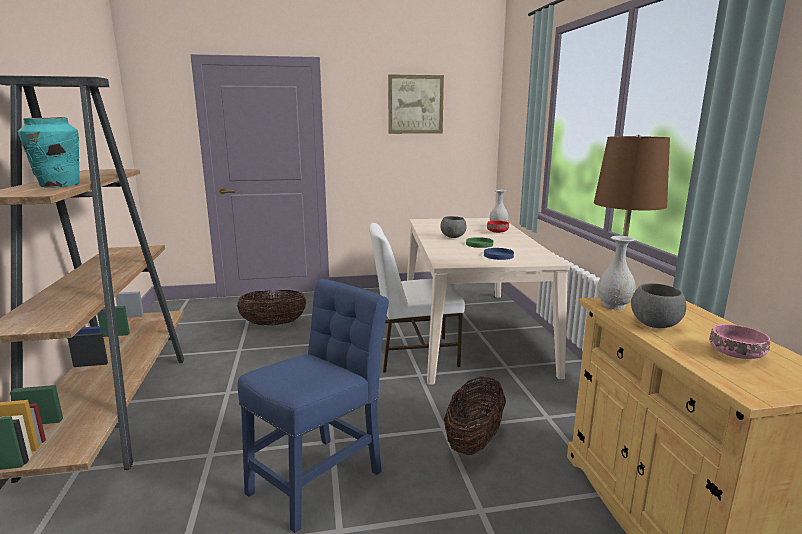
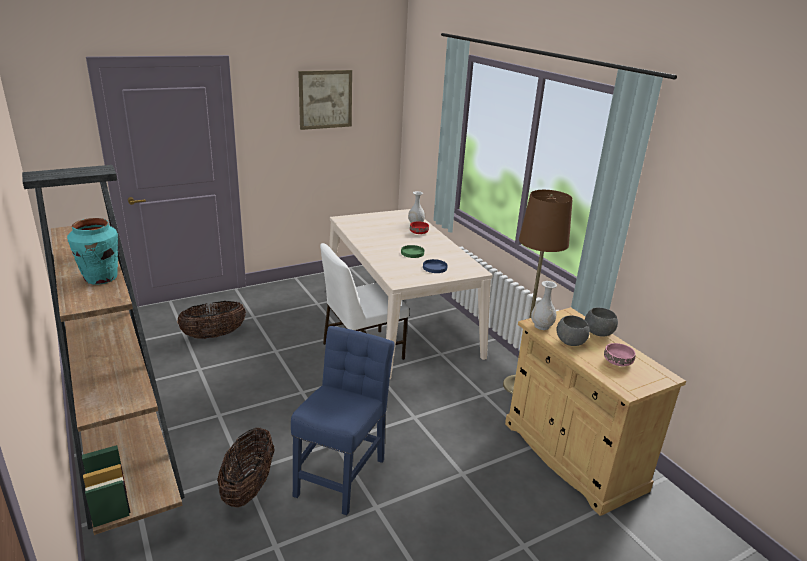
camera: 20 degrees left, 10 degrees up
grey bowl [440,216,467,238] -> grey bowl moved to [585,307,618,337]
basket [444,377,506,455] -> basket moved to [217,428,275,507]

